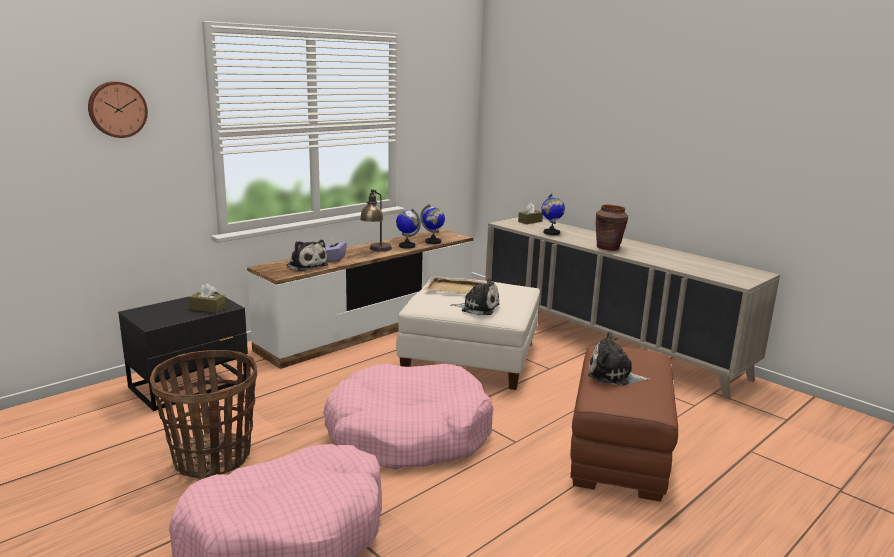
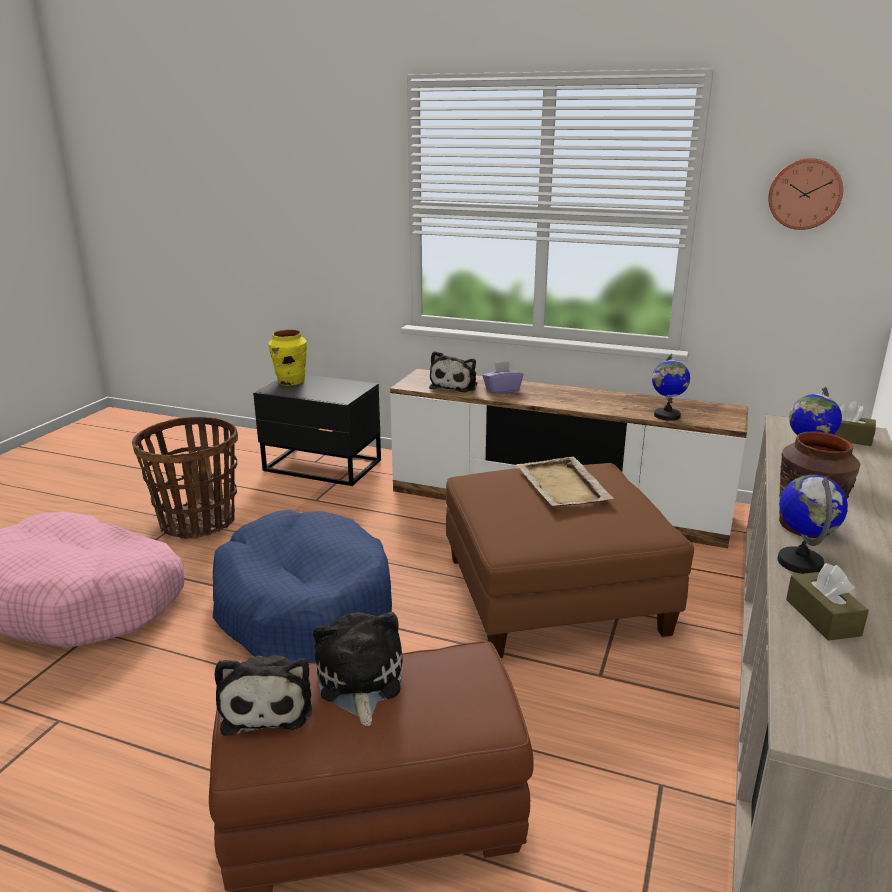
camera: 65 degrees right, 5 degrees up
wall clock [88,81,148,138] -> wall clock moved to [768,158,843,230]
brown tissue box [189,283,226,313] -> brown tissue box moved to [786,563,869,641]
pink dog bed [323,364,493,469] -> blue dog bed [213,510,392,663]
table lamp [360,189,392,252] -> none
globe [396,208,421,249] -> globe moved to [778,475,848,574]
white ottoman [396,278,540,390] -> brown ottoman [446,463,694,658]
plush toy [450,278,500,315] -> plush toy moved to [215,655,312,736]
none -> yellow vase [268,330,307,386]

